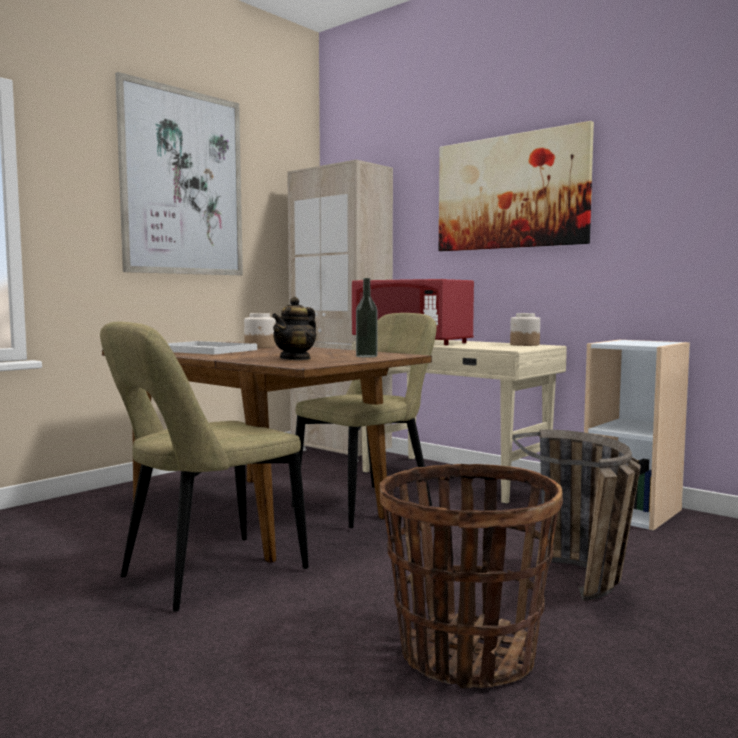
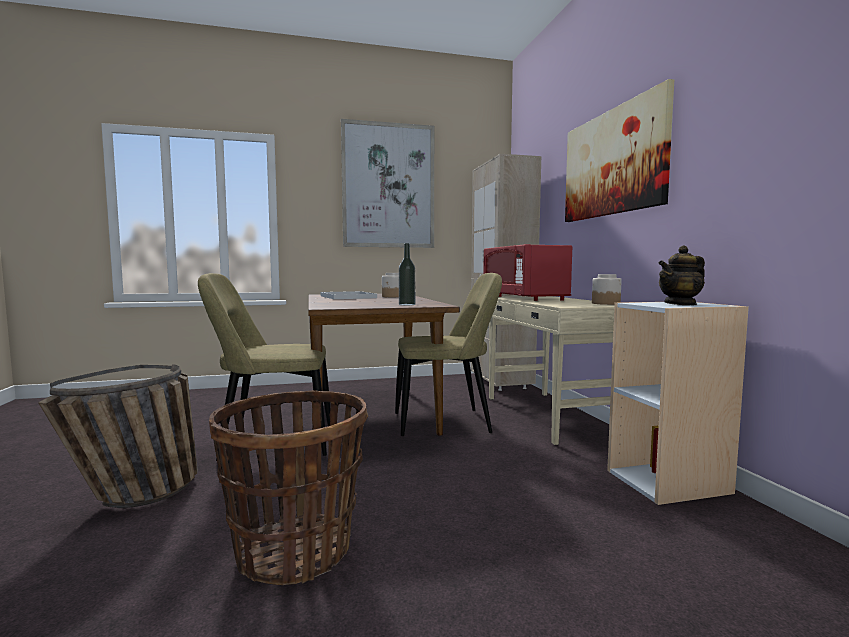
camera: 35 degrees right, 0 degrees up
teapot [272,297,317,360] -> teapot moved to [658,246,705,305]
basket [512,430,641,601] -> basket moved to [38,364,198,508]

